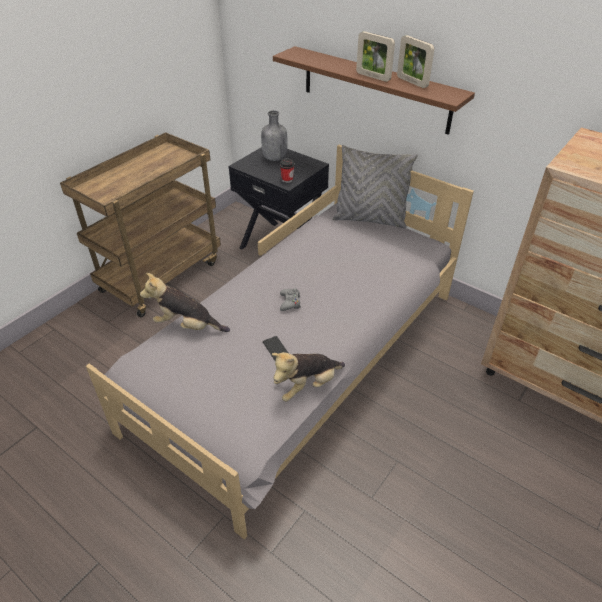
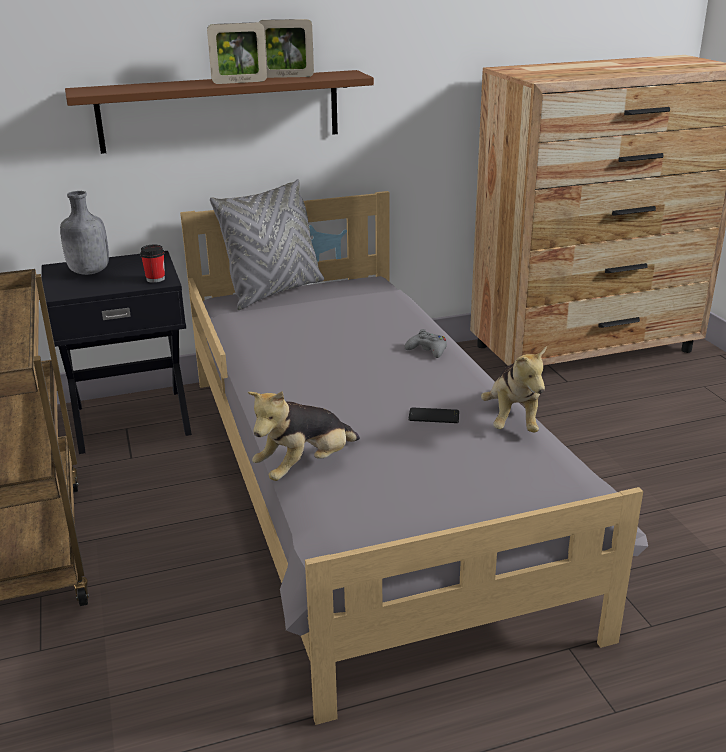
camera: 55 degrees left, 15 degrees down
grey game controller [280,288,301,311] -> grey game controller moved to [405,329,447,358]

